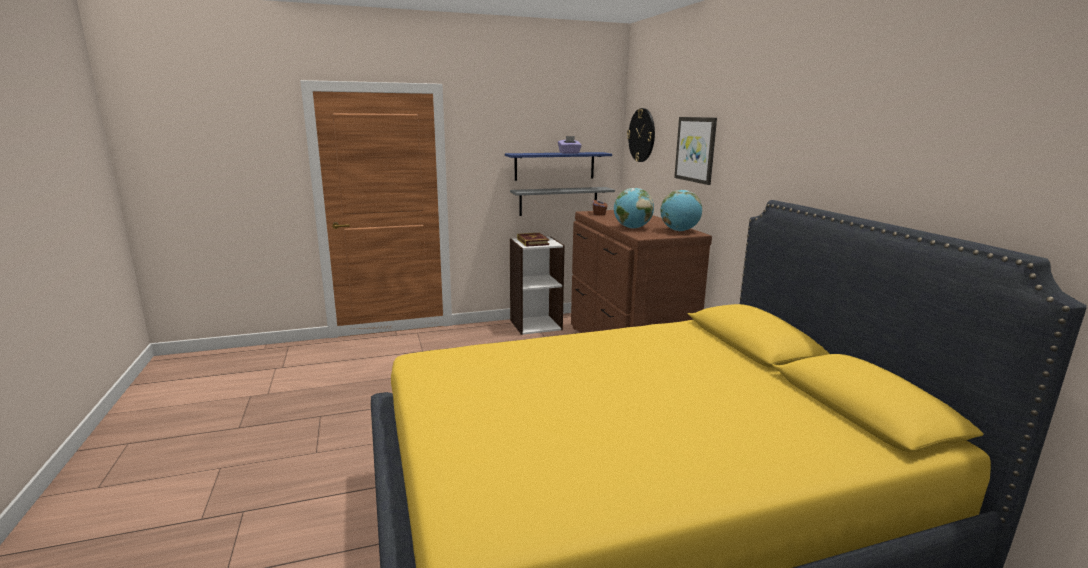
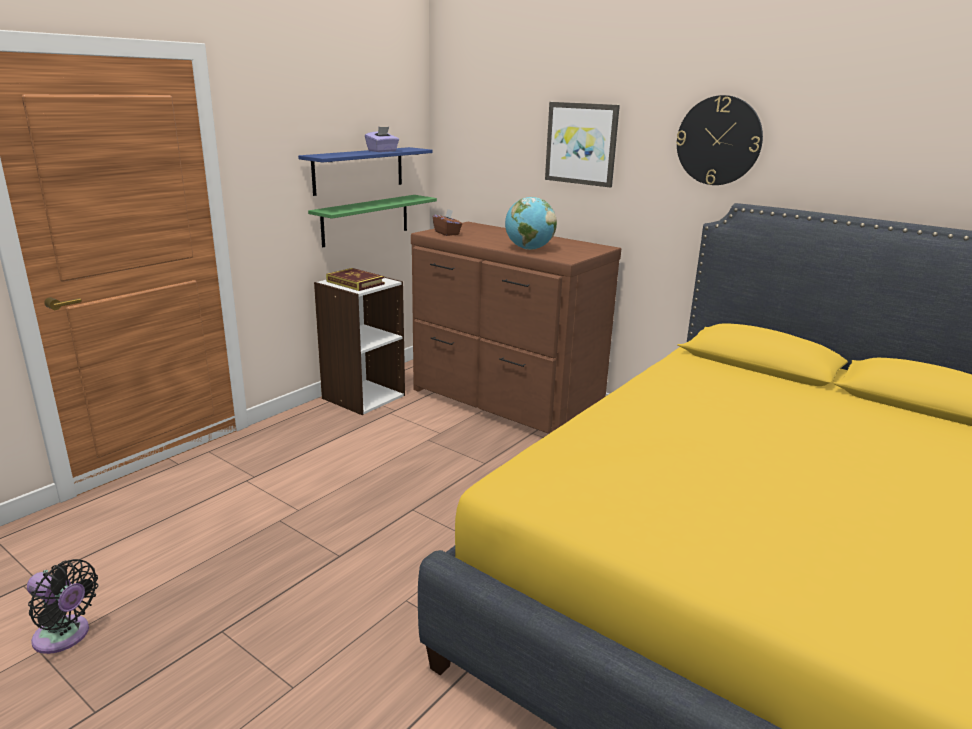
camera: 35 degrees left, 5 degrees up
grey shelf [510,187,615,216] -> green shelf [308,195,437,247]
wall clock [627,108,655,162] -> wall clock moved to [676,95,763,185]
globe [660,190,702,231] -> none
none -> black fan [27,559,98,654]

